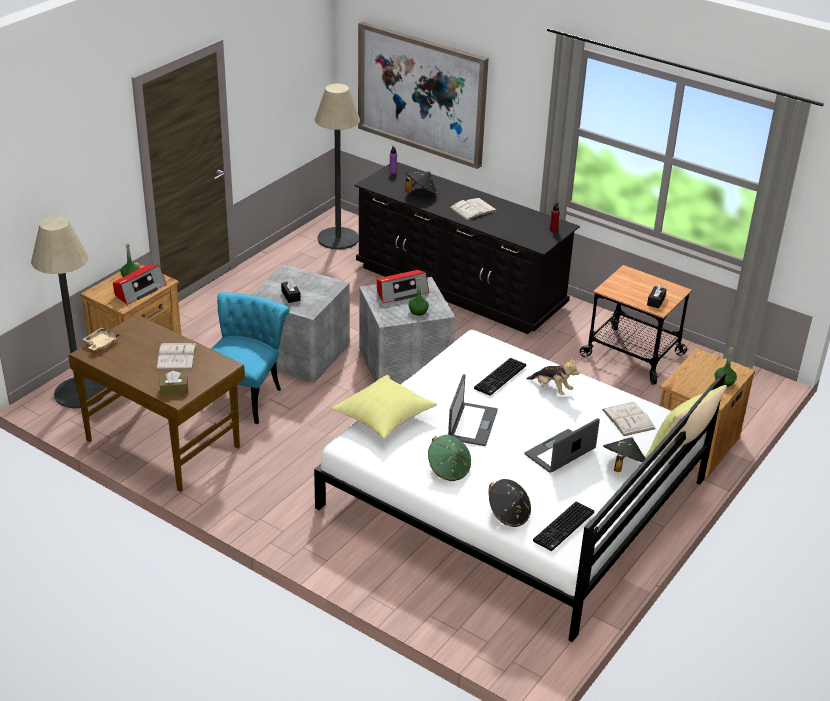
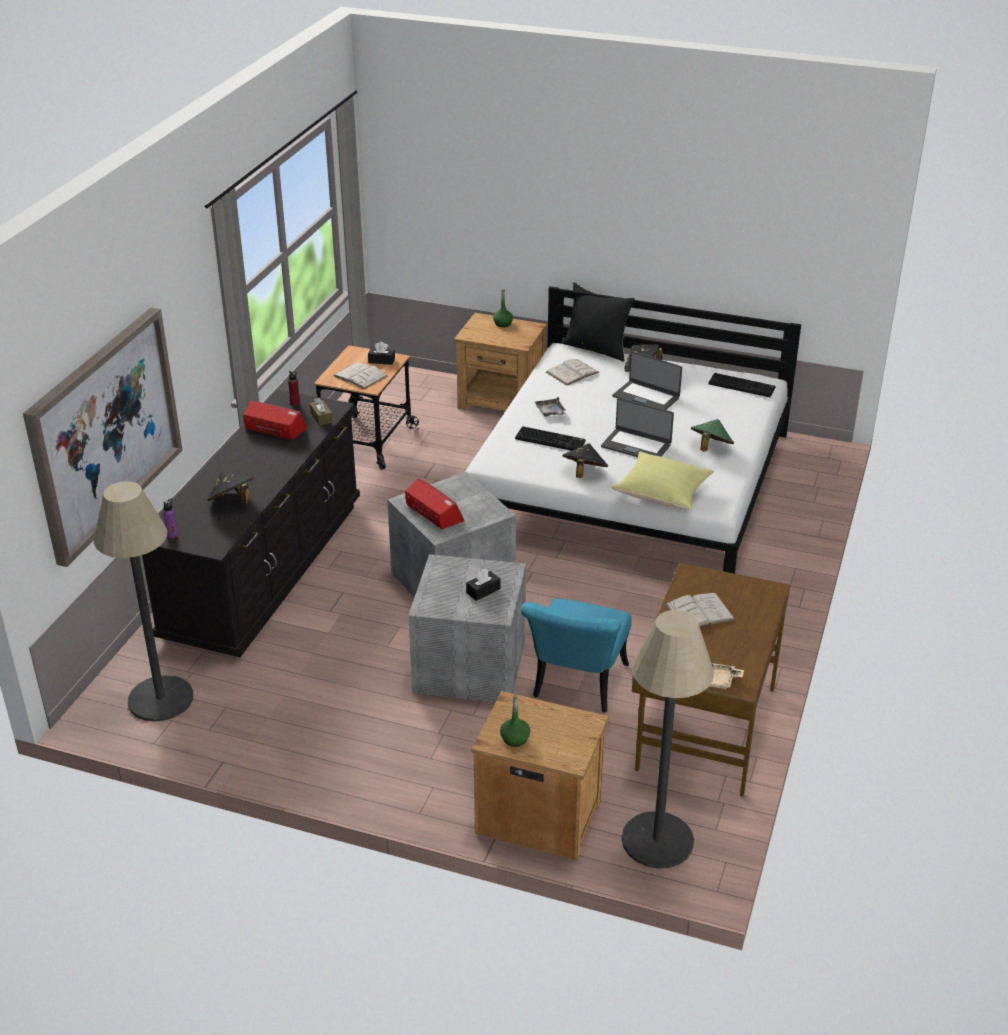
camera: 105 degrees left, 0 degrees up
radio [113,265,166,305] -> radio moved to [243,400,308,440]
brown tissue box [160,371,188,395] -> brown tissue box moved to [310,398,333,426]
turquoise chair [202,292,290,424] -> turquoise chair turned 75 degrees counterclockwise [520,599,632,713]
green bottle [408,278,429,315] -> none
laptop [448,374,498,446] -> laptop turned 150 degrees counterclockwise [601,398,674,457]
white book [450,198,497,220] -> white book moved to [333,362,388,389]
black hat [488,479,531,527] -> black hat moved to [562,443,608,478]
plush toy [527,357,580,395] -> grey tray [535,397,566,417]
yellow pillow [645,385,727,458] -> black pillow [561,283,635,362]

